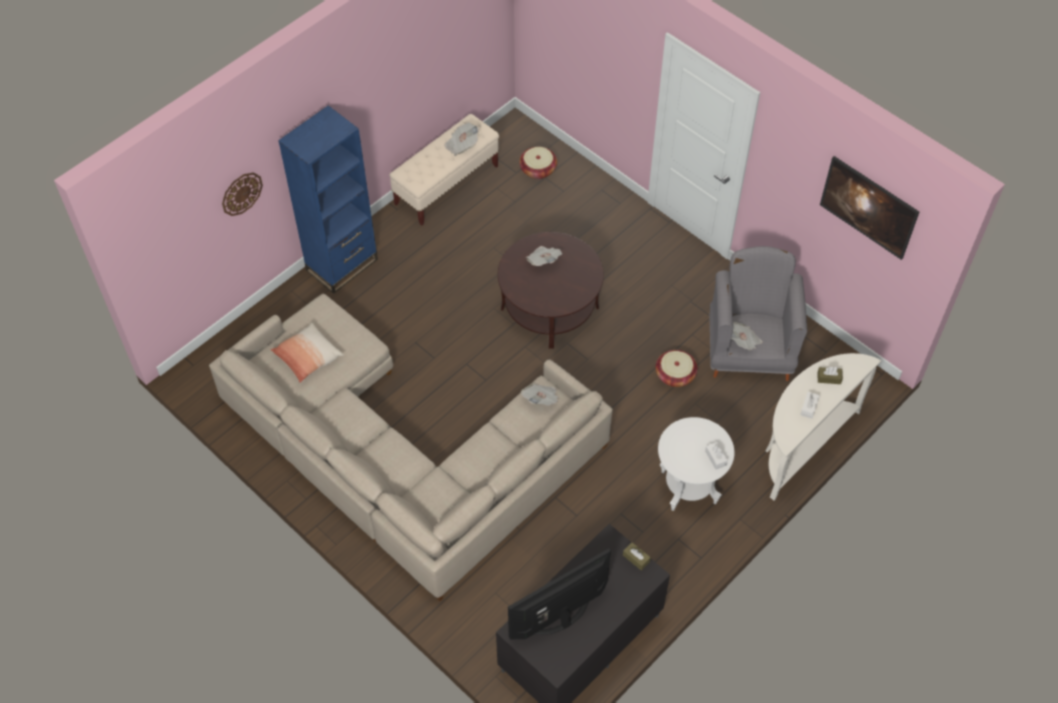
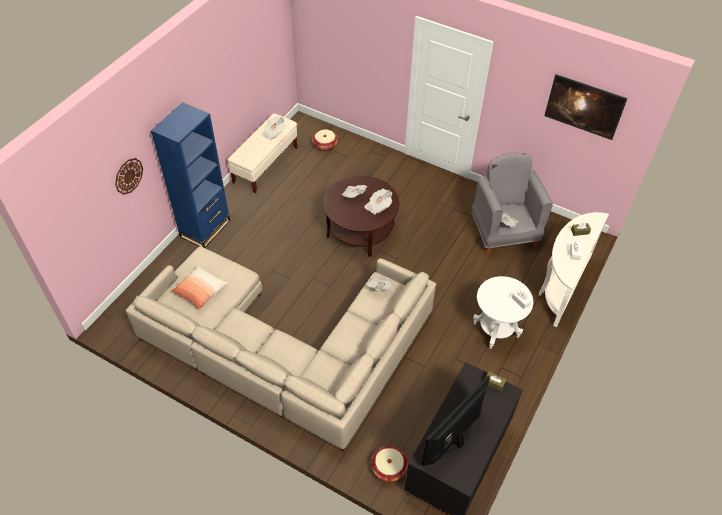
camera: 15 degrees left, 5 degrees down
basket [656,350,698,387] -> basket moved to [371,446,408,482]
none -> newspaper [364,188,392,215]

